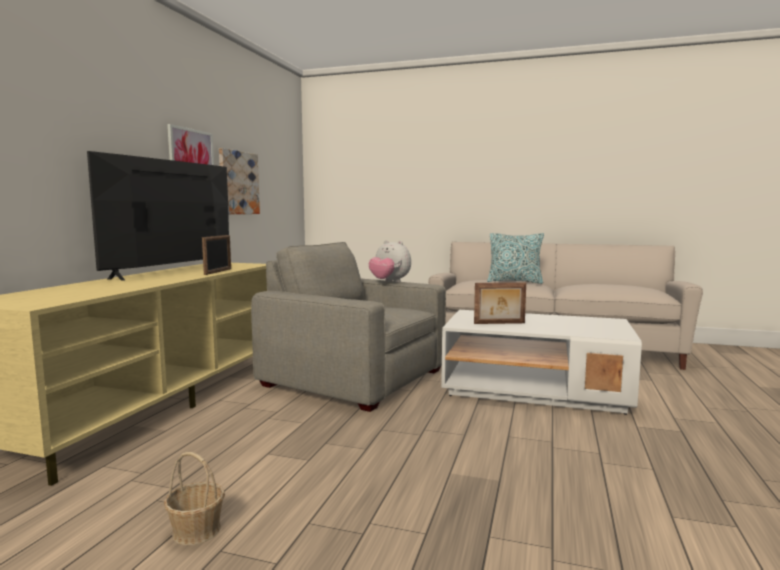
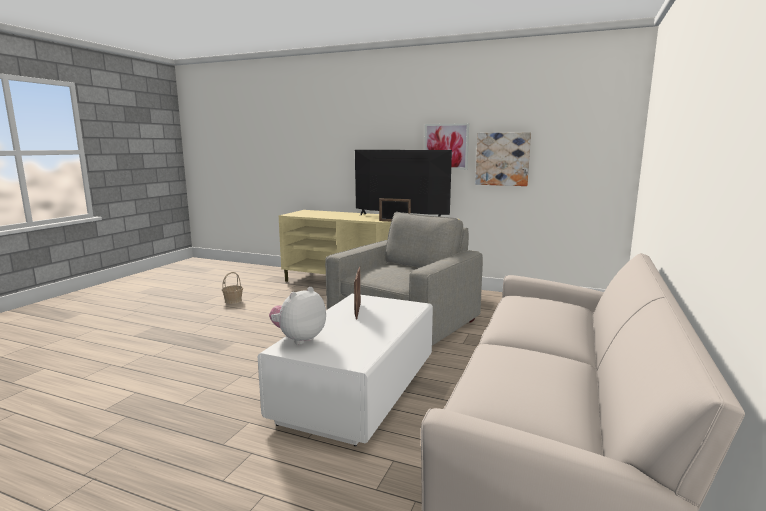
camera: 95 degrees right, 5 degrees up
plush toy [369,240,411,282] -> plush toy moved to [269,287,326,345]
pillow [487,233,544,284] -> none

